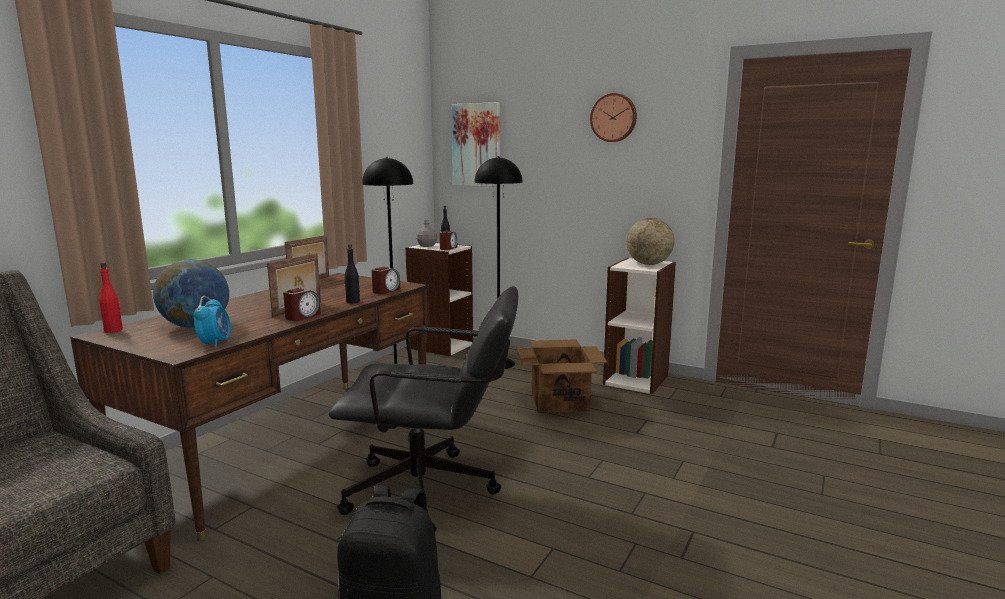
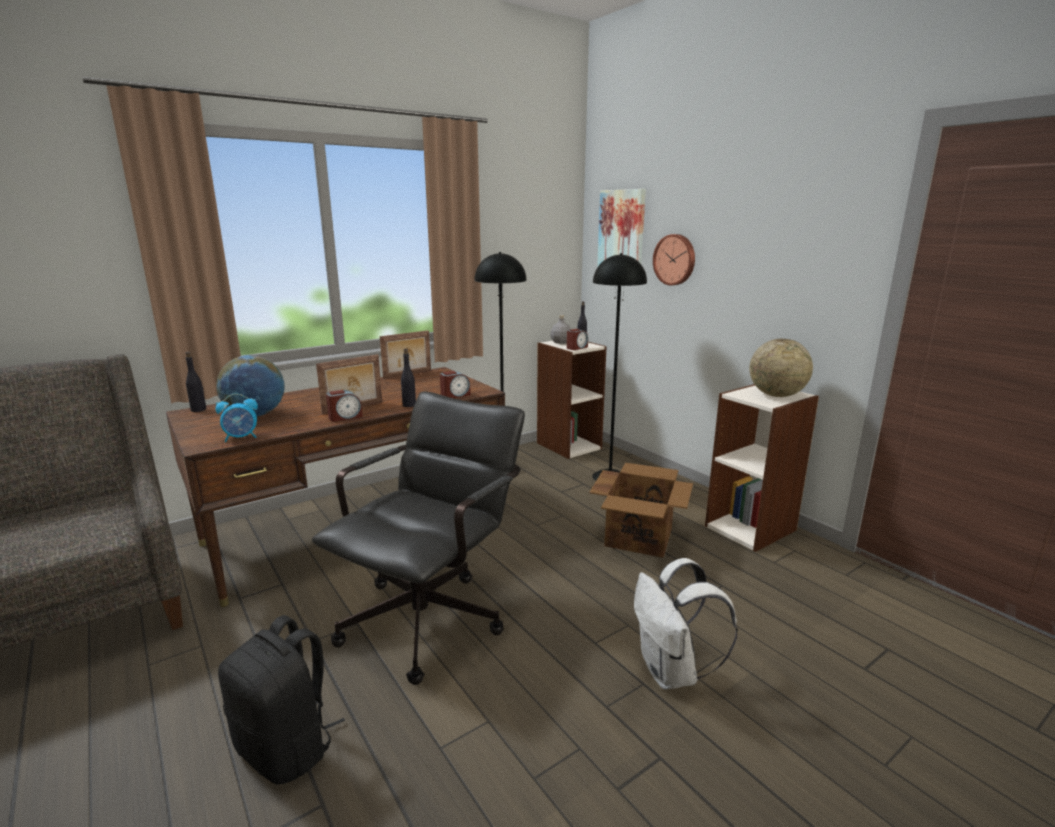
camera: 25 degrees right, 5 degrees up
red bottle [99,262,123,333] -> black bottle [186,352,206,412]
alarm clock [194,296,231,349] -> alarm clock turned 45 degrees clockwise [215,393,258,442]
black office chair [329,286,518,532] -> black office chair turned 90 degrees counterclockwise [312,392,525,685]
wall clock [590,93,637,142] -> wall clock moved to [653,234,695,285]
none -> white backpack [634,558,738,689]

